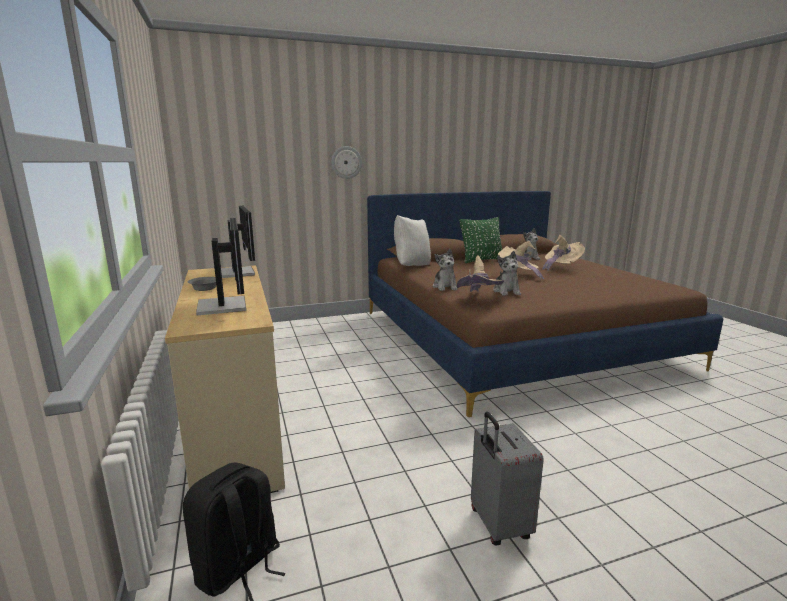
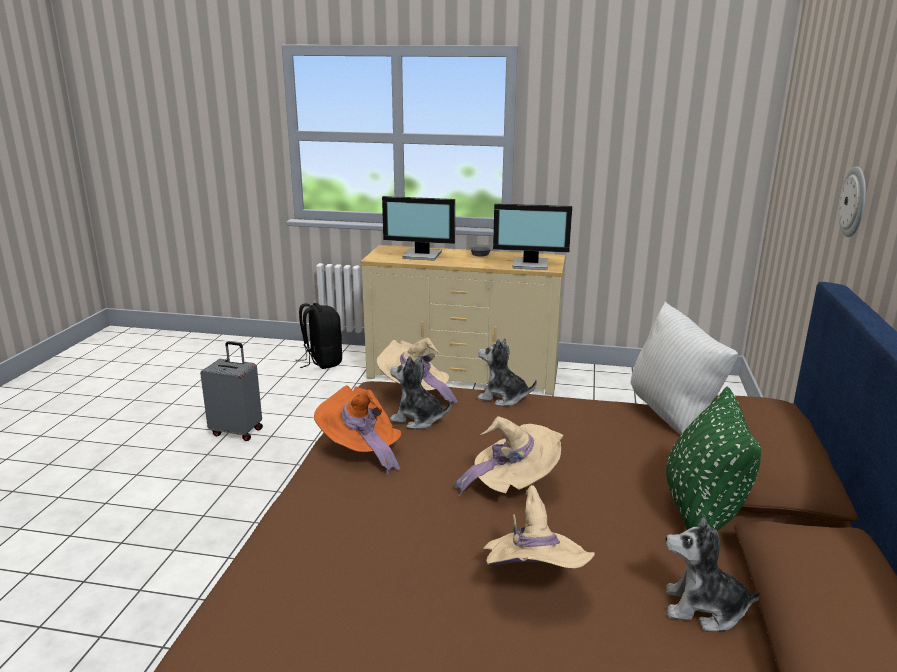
camera: 120 degrees right, 5 degrees up
none -> orange hat [314,385,401,475]

